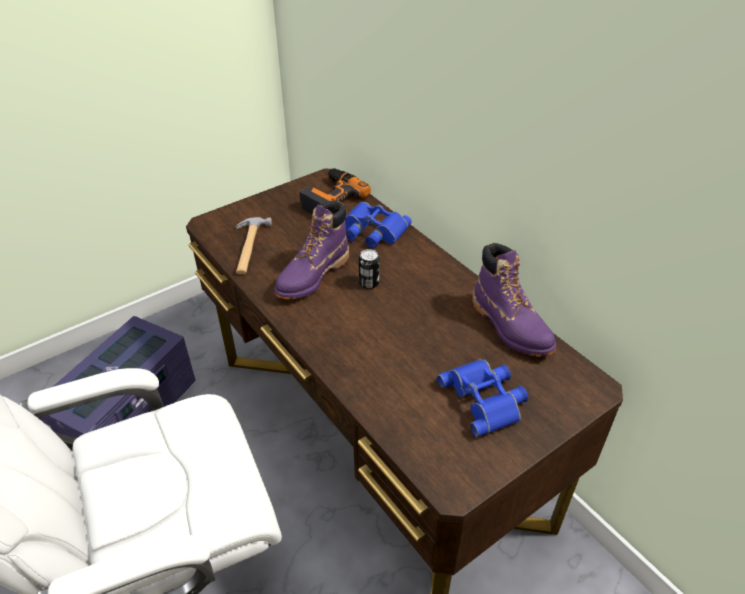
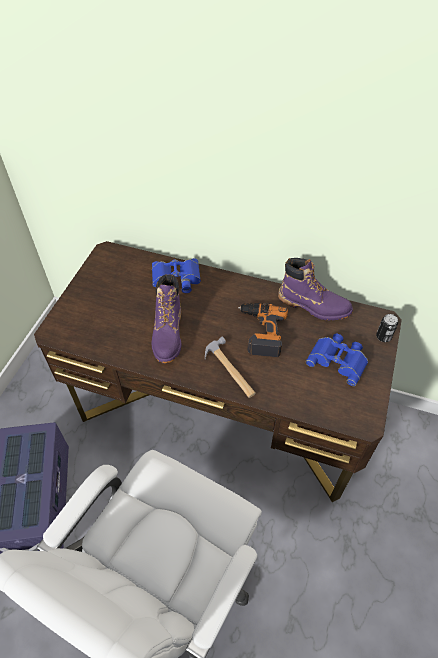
camera: 35 degrees left, 10 degrees up
hammer [236,217,272,274] -> hammer moved to [205,337,256,398]
power drill [299,168,371,215] -> power drill moved to [238,303,288,357]
can [359,249,380,289] -> can moved to [376,314,398,342]

